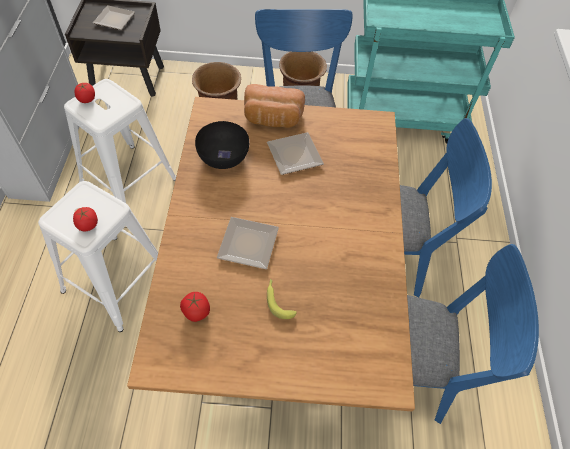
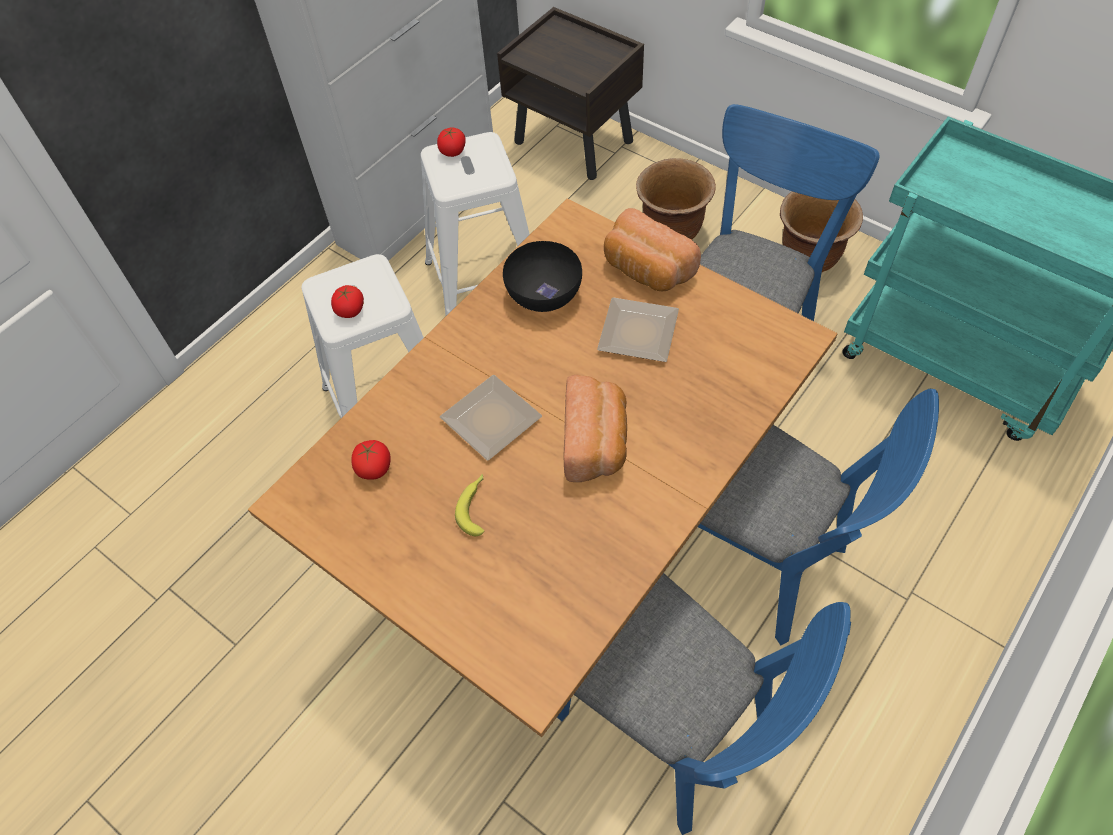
camera: 40 degrees right, 0 degrees up
plate [93,5,135,30] -> none
none -> bread [564,375,627,482]

